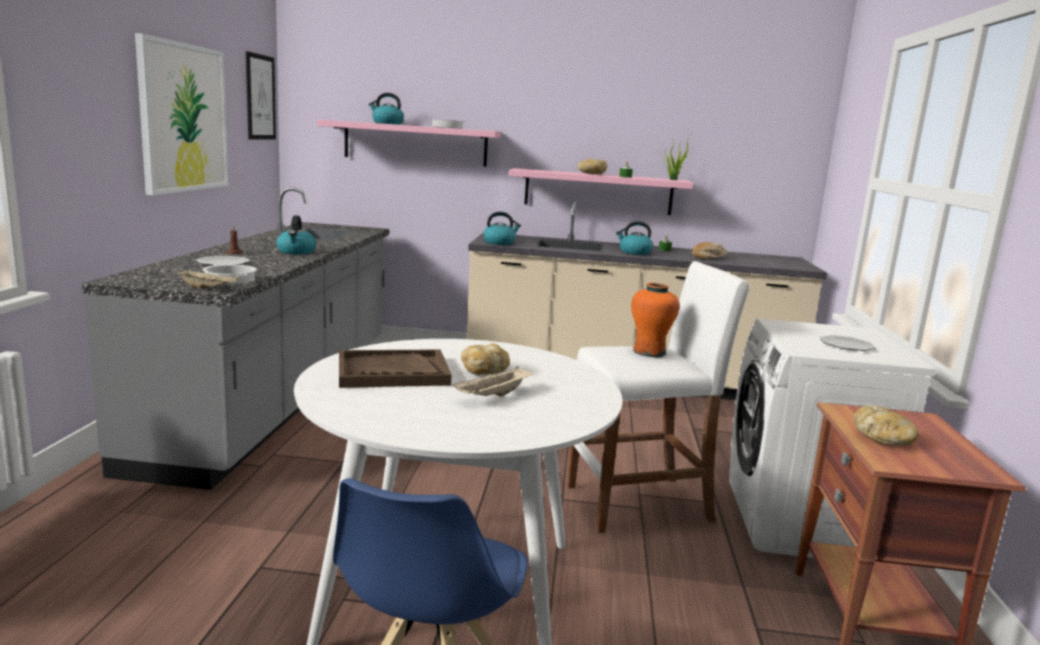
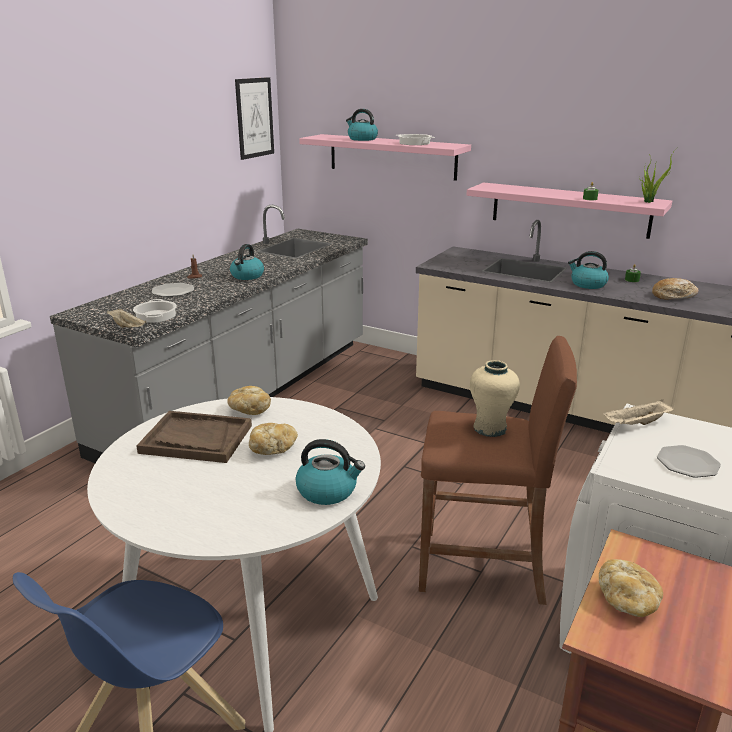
camera: 25 degrees right, 10 degrees up
picture [135,33,229,195] -> none
beige tray [452,366,532,396] -> beige tray moved to [603,399,674,425]
kettle [483,212,521,245] -> kettle moved to [295,439,365,505]
white stool [567,261,750,533] -> brown stool [419,336,577,605]
bread [578,159,607,174] -> bread moved to [227,386,271,415]
orange vase [631,283,679,357] -> beige vase [470,360,520,437]

